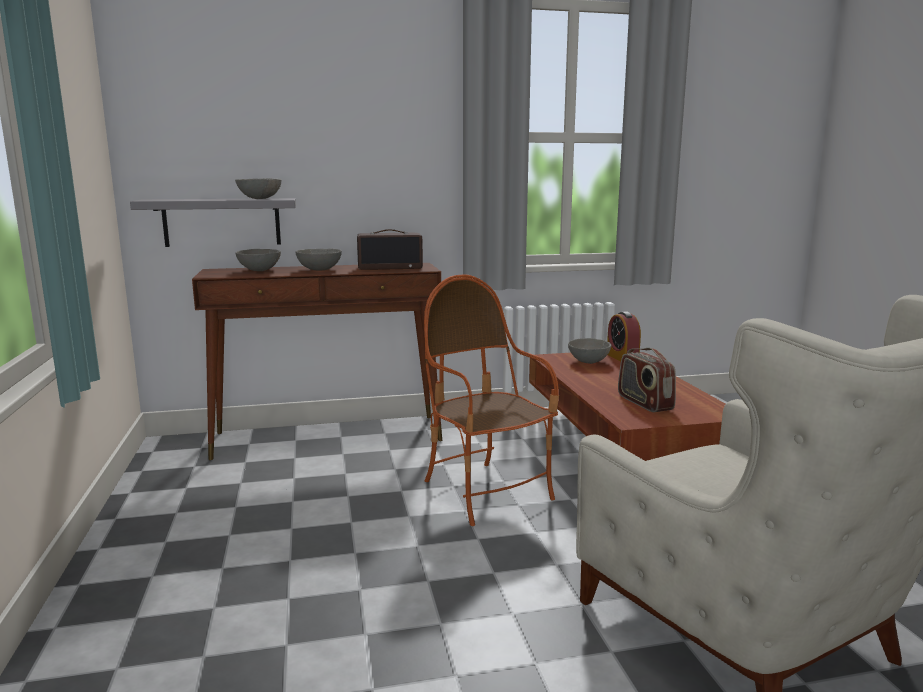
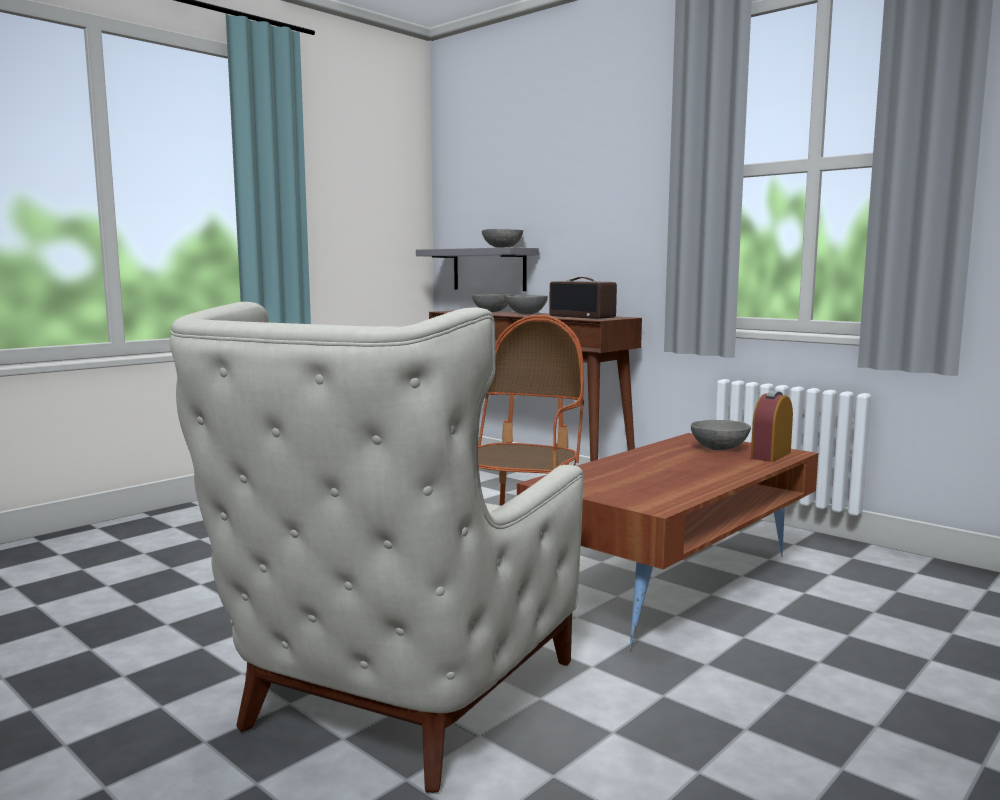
camera: 55 degrees right, 5 degrees down
radio [618,348,676,412] -> none

